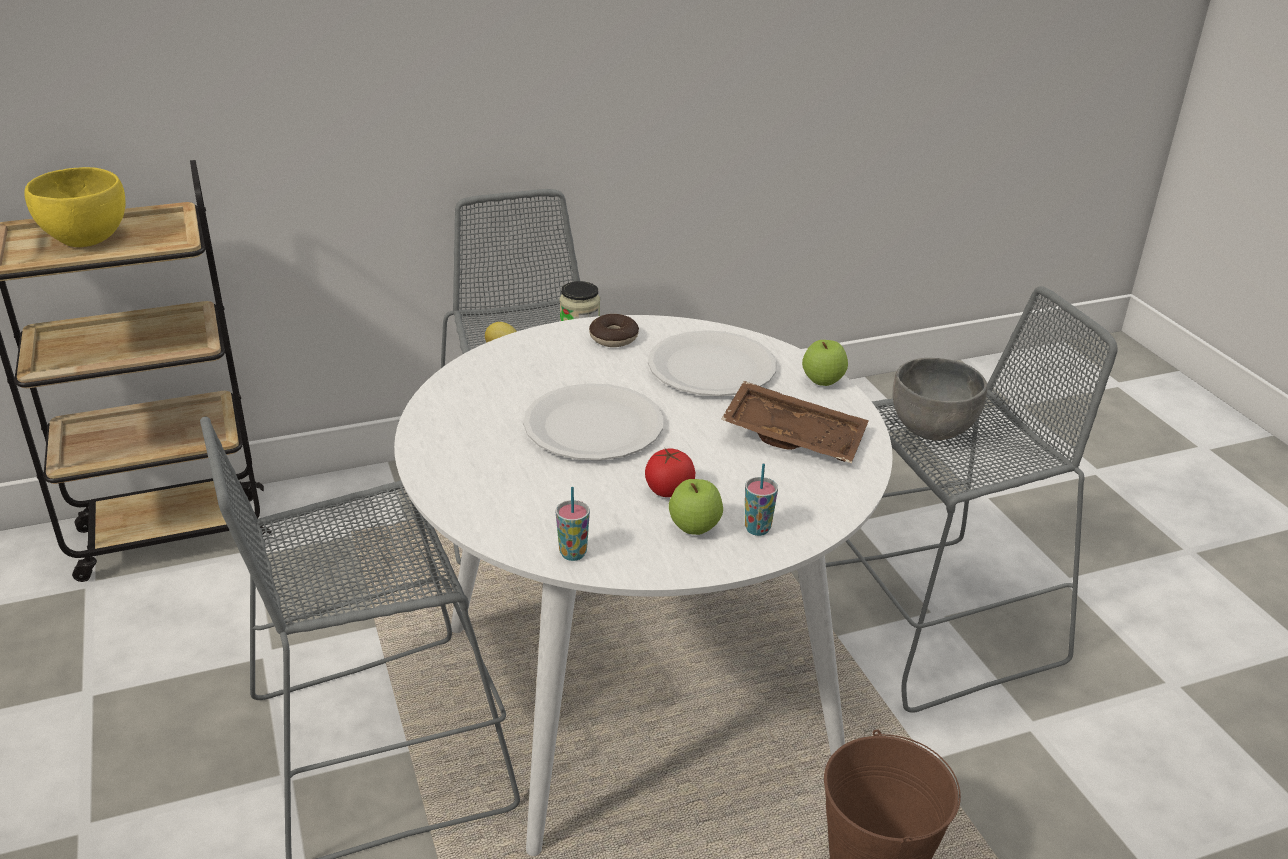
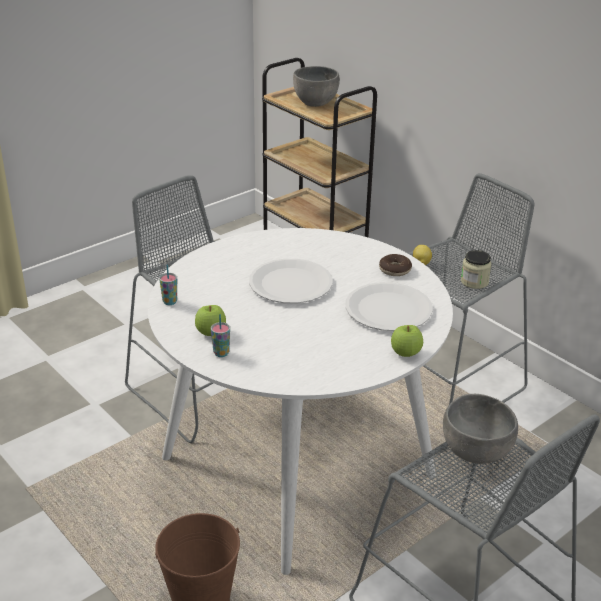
camera: 70 degrees right, 0 degrees up
yellow bowl [24,167,126,247] -> grey bowl [293,66,340,107]
tomato [645,447,695,497] -> none
brown tray [721,381,869,463] -> none

